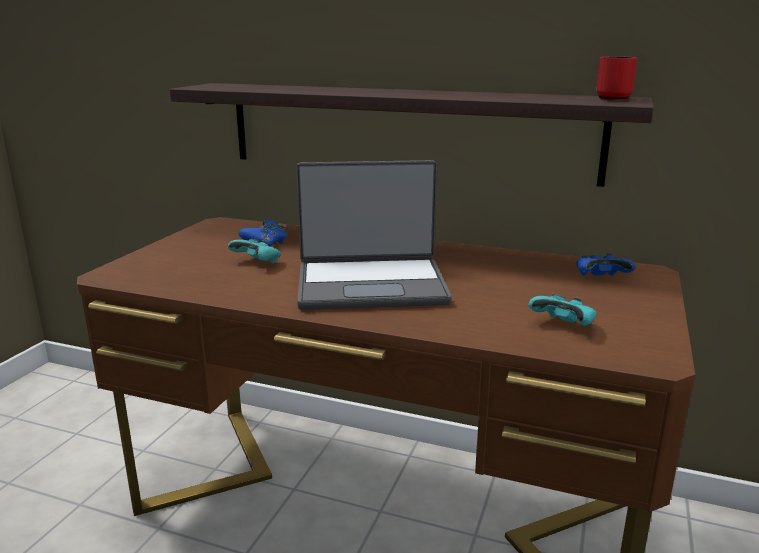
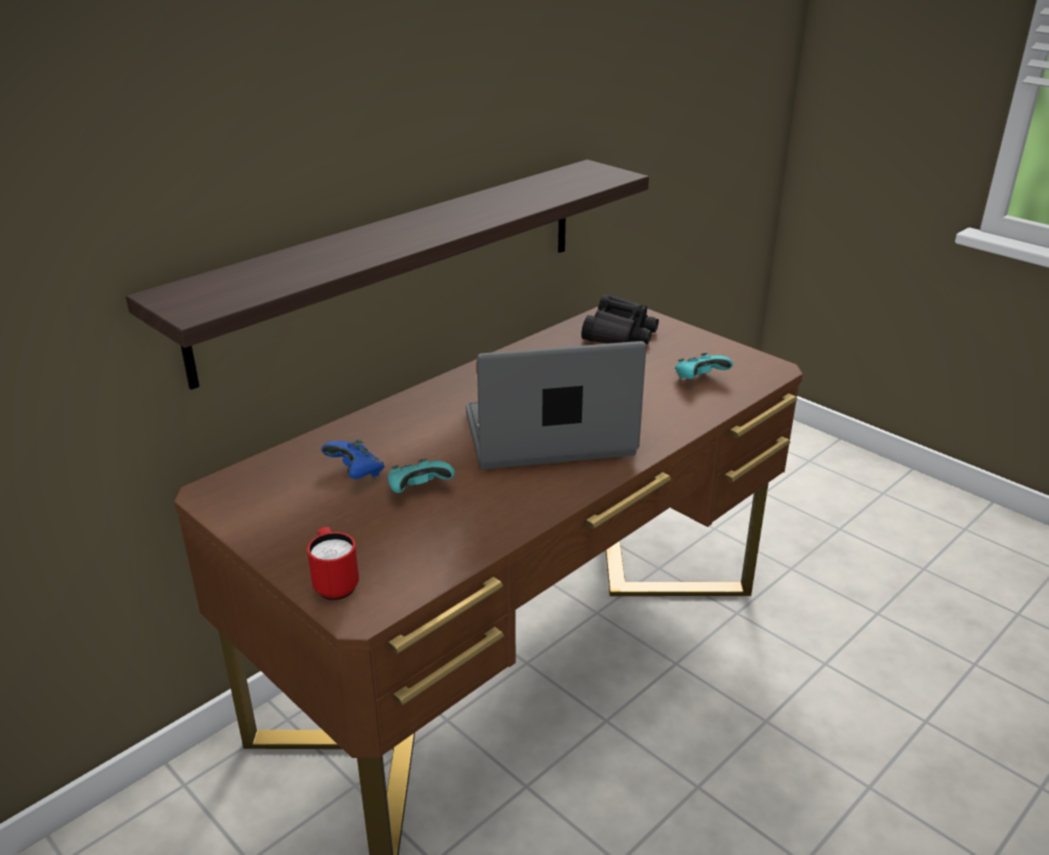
camera: 65 degrees left, 10 degrees up
laptop [296,160,452,310] -> laptop turned 120 degrees counterclockwise [466,341,646,470]
blue game controller [577,253,635,276] -> black binoculars [581,294,659,344]
red mug [596,56,637,101] -> red mug moved to [307,527,359,600]

